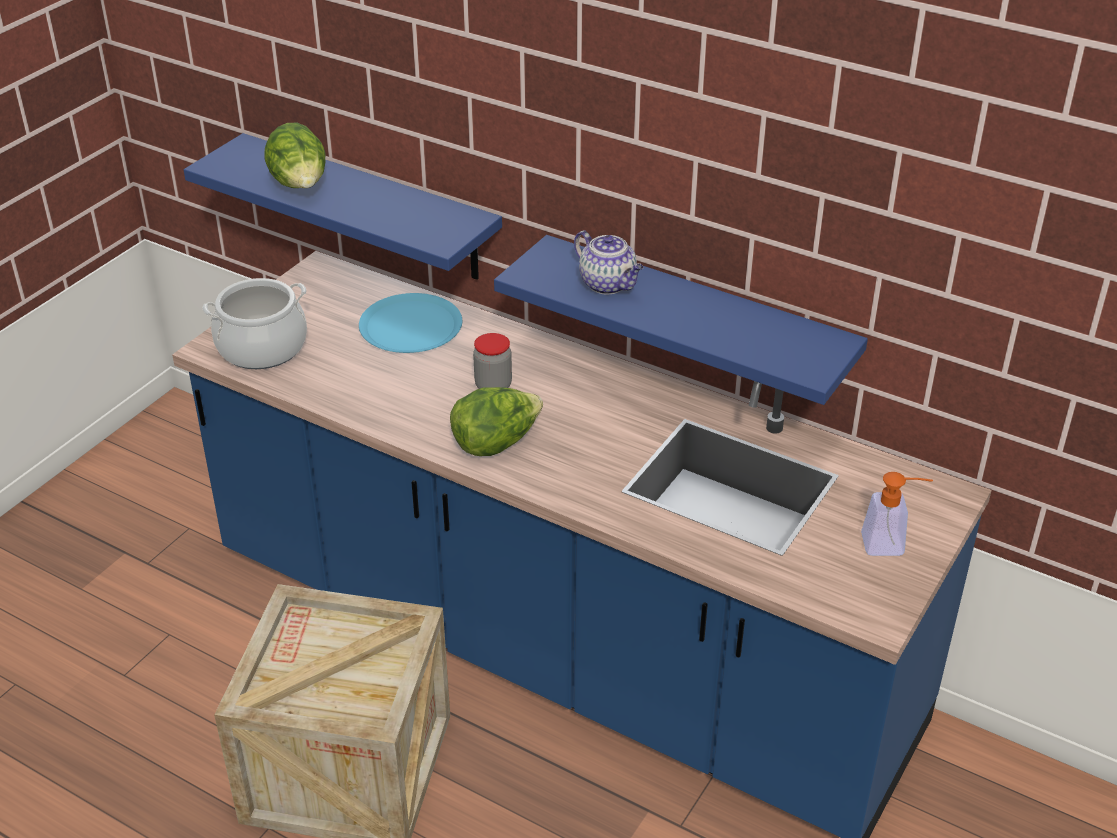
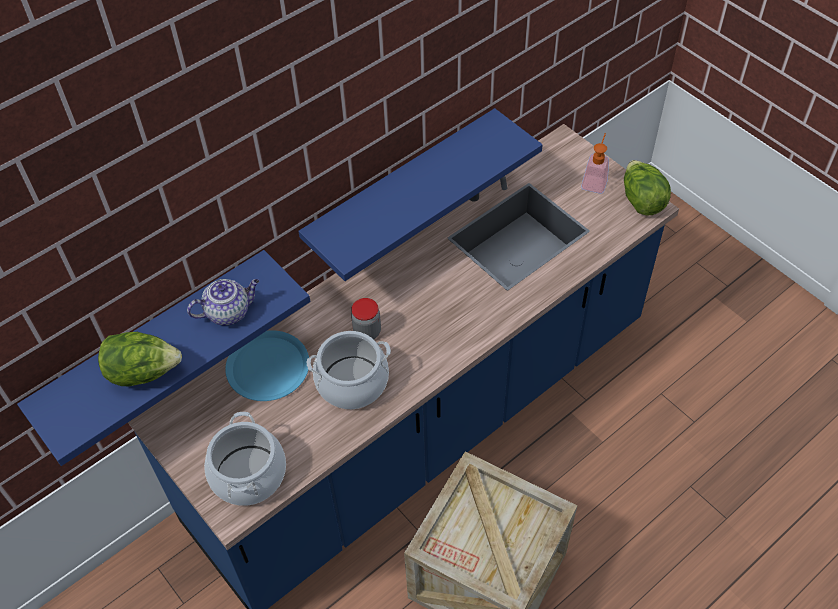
camera: 70 degrees left, 15 degrees up
lettuce [450,387,543,456] -> lettuce moved to [624,160,671,215]
teapot [574,230,644,294] -> teapot moved to [187,279,259,326]
none -> cooking pot [307,331,391,409]

